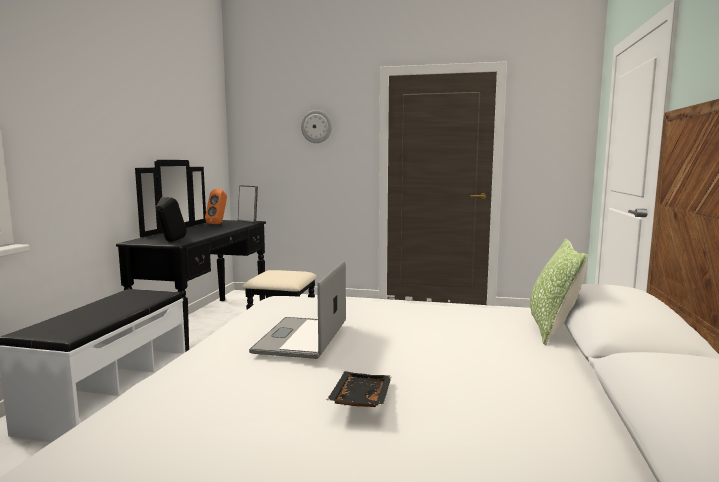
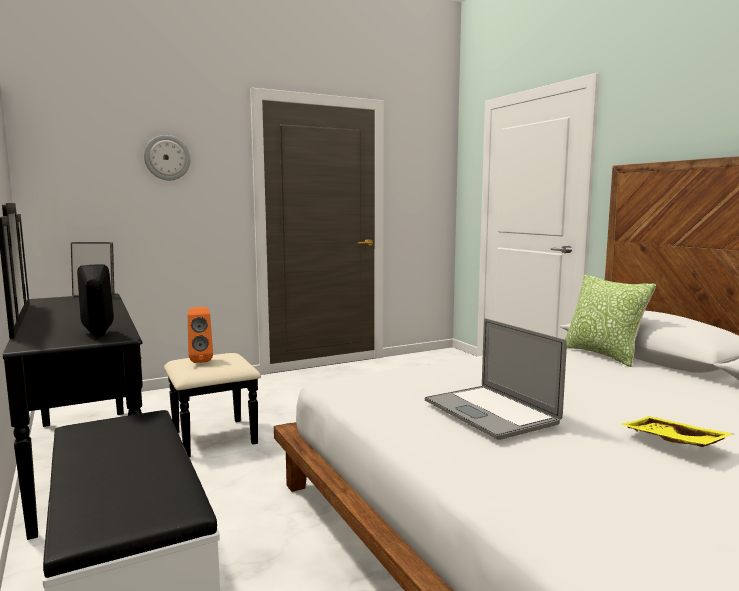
camera: 40 degrees left, 0 degrees up
orange speaker [205,189,227,224] -> orange speaker moved to [188,307,213,363]
black tray [327,371,392,407] -> yellow tray [620,416,733,447]

